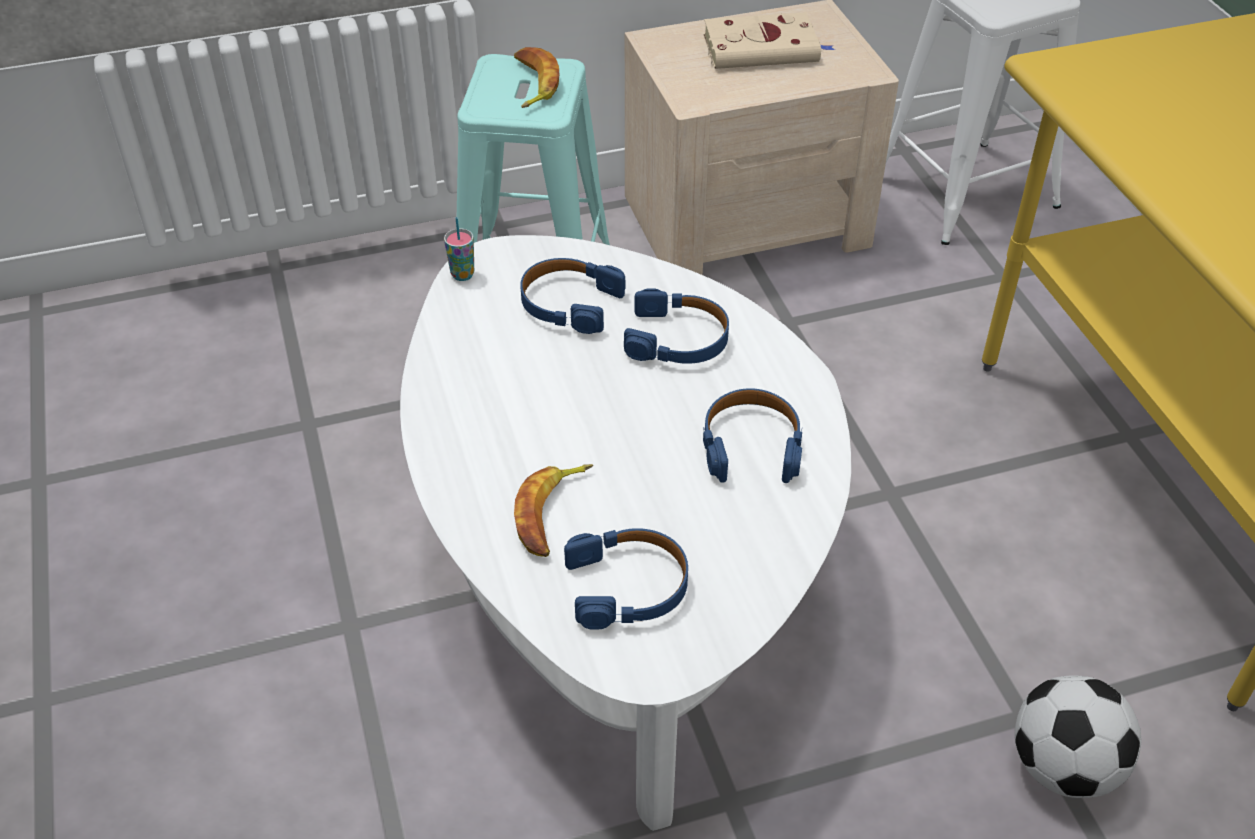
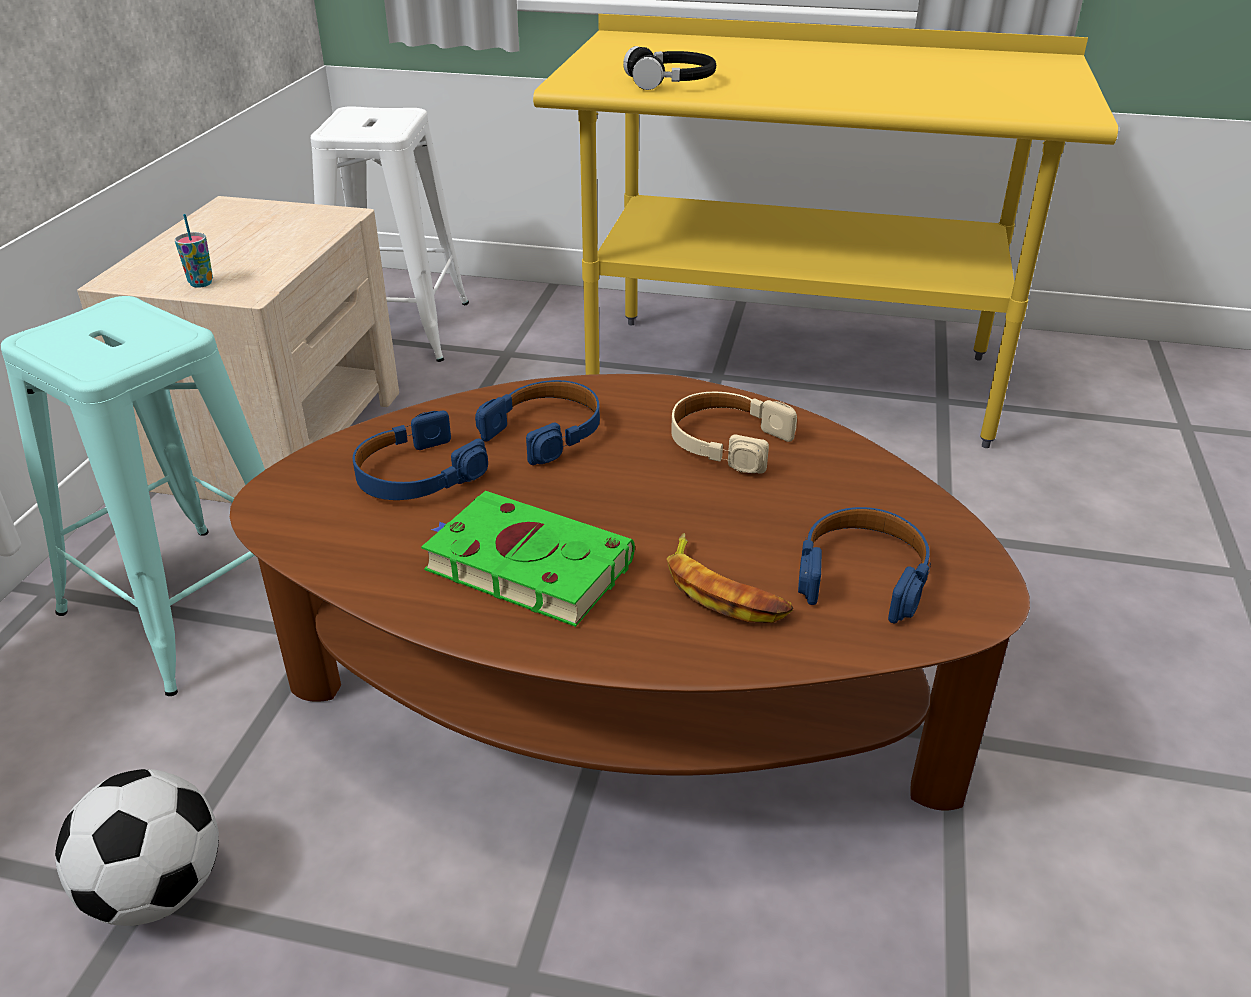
camera: 60 degrees left, 10 degrees down
white coffee table [400,235,851,831] -> brown coffee table [230,374,1030,811]
cup [444,217,474,281] -> cup moved to [175,214,213,288]
banana [514,47,559,108] -> none
blue headphones [703,388,802,483] -> beige headphones [671,392,797,474]
beige book [704,12,835,69] -> none
football [1014,675,1141,798] -> football moved to [55,769,219,926]
none -> green book [421,491,635,627]
none -> black headphones [623,46,716,90]

